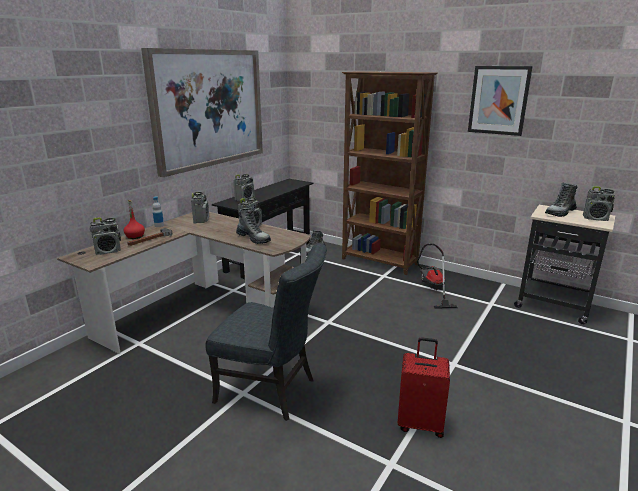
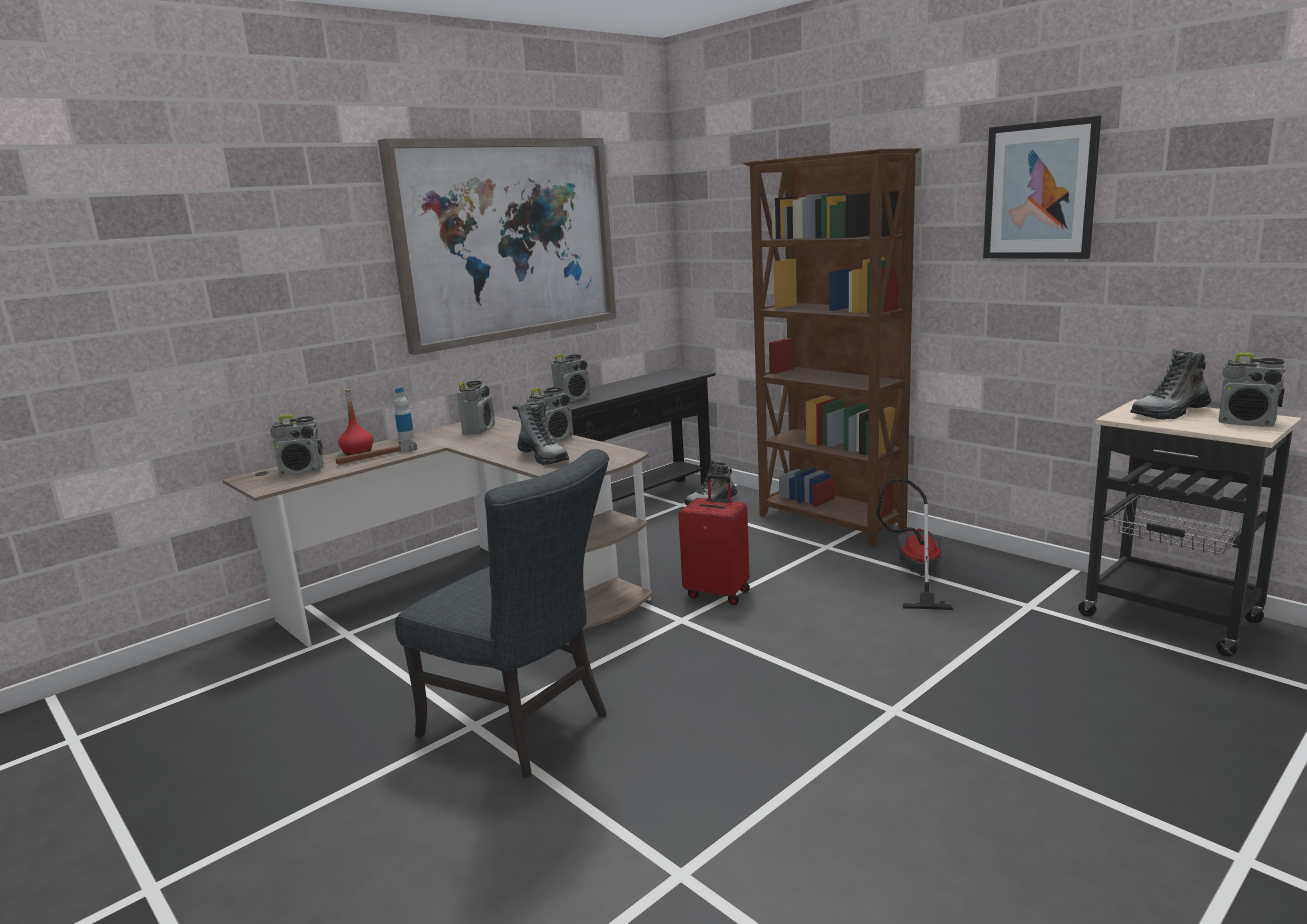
camera: 15 degrees right, 5 degrees down
red suitcase [398,337,450,438] -> red suitcase moved to [678,475,750,605]

